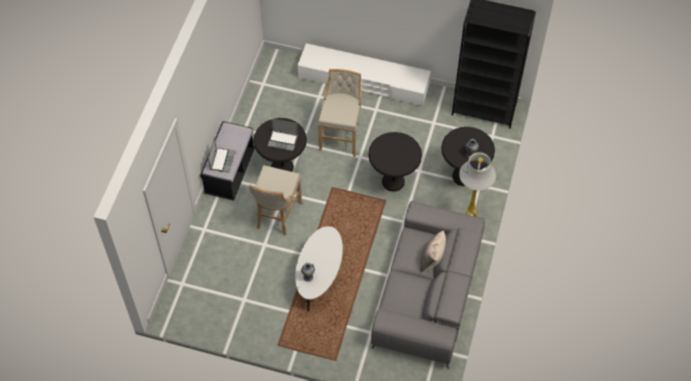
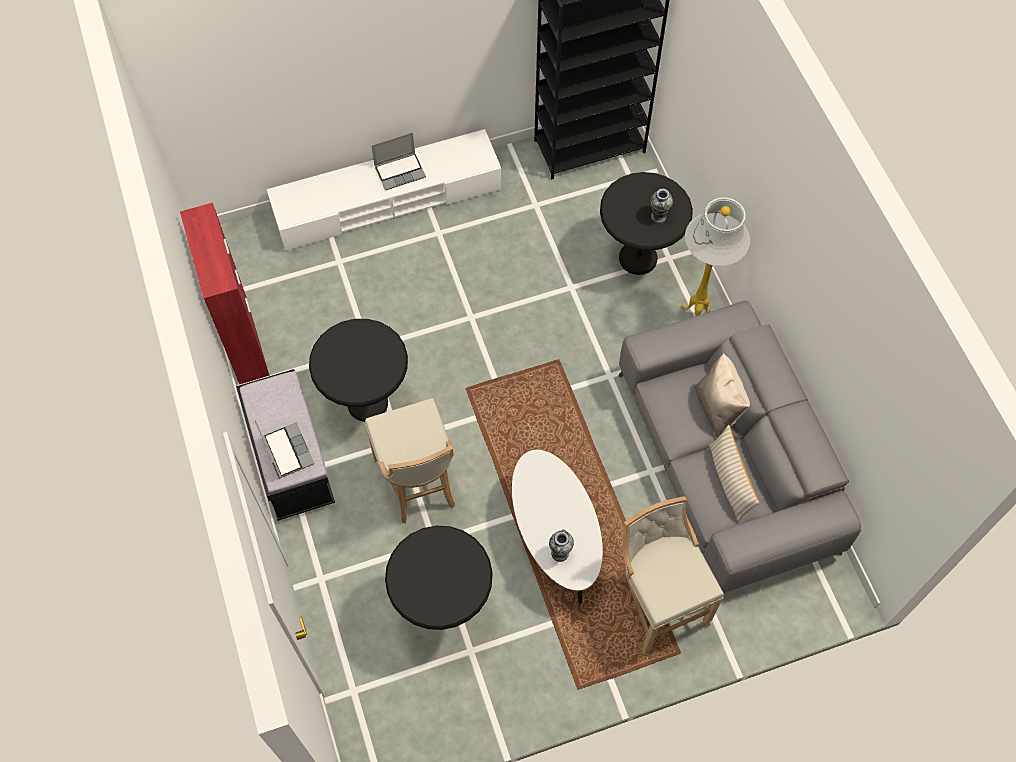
camera: 35 degrees left, 5 degrees up
laptop [268,119,298,151] -> laptop moved to [371,132,426,191]
beige stool [318,69,362,157] -> beige stool moved to [616,496,724,655]
black side table [368,132,422,192] -> black side table moved to [385,526,493,630]
none -> red cabinet [180,203,270,384]
none -> beige pillow [709,425,759,522]

